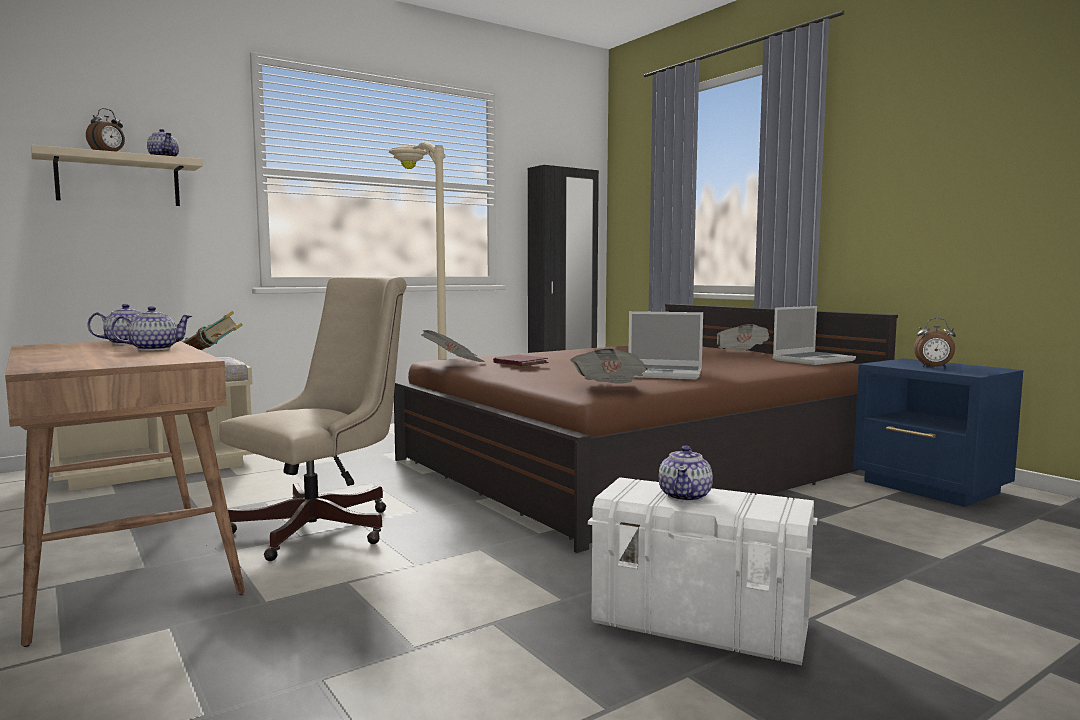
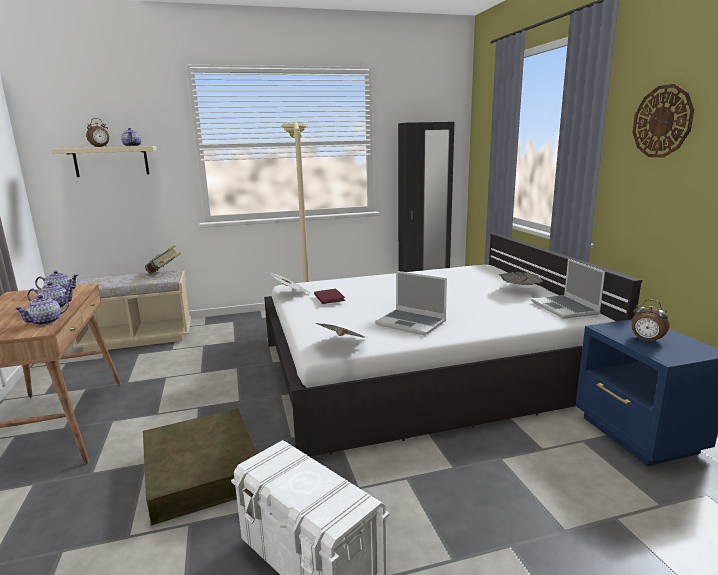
camera: 20 degrees right, 10 degrees up
beige office chair [219,276,407,561] -> none
brown bed [394,304,898,553] -> white bed [264,233,642,457]
teapot [659,446,713,502] -> teapot moved to [14,295,69,326]
laptop [772,306,856,365] -> laptop turned 90 degrees clockwise [531,259,605,319]
none -> brown storage box [143,408,257,526]
none -> wall clock [633,84,694,158]

